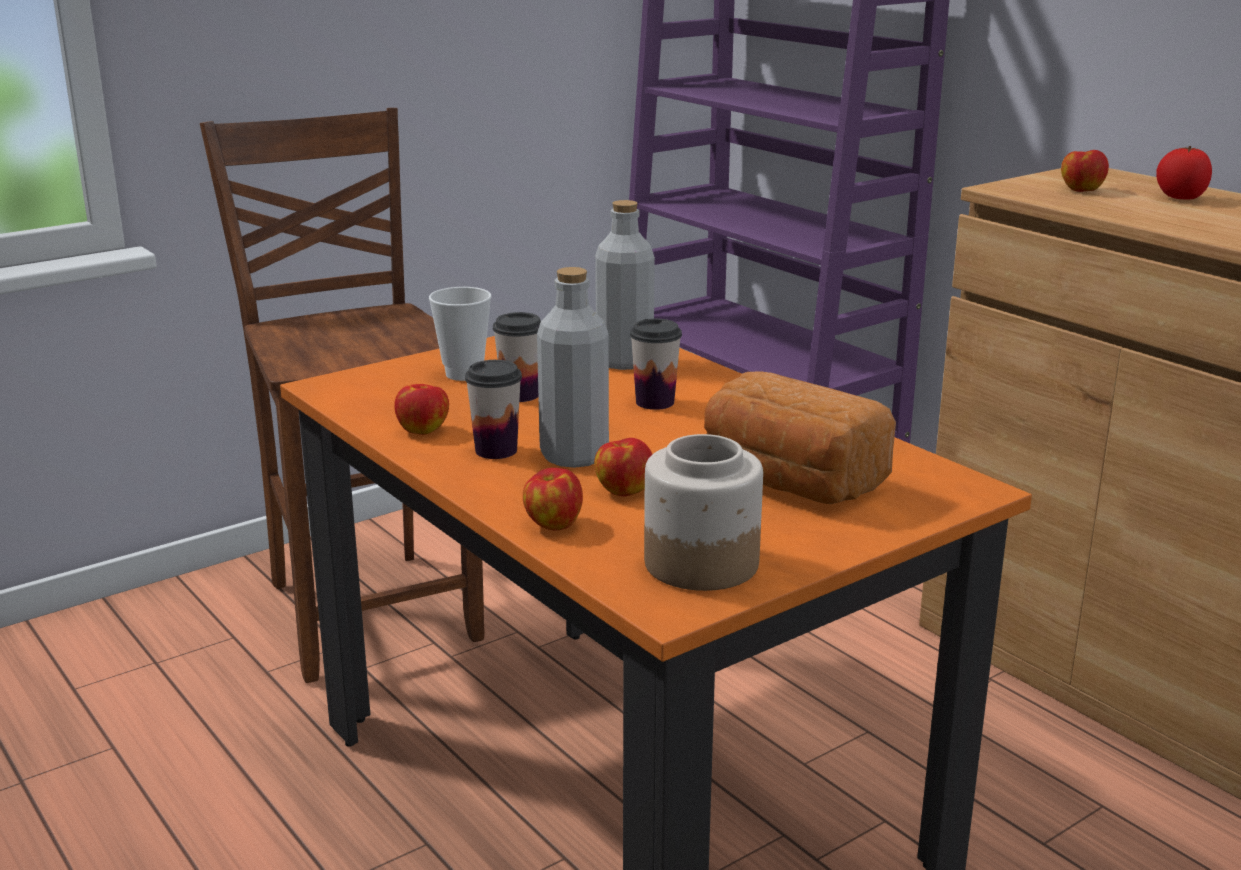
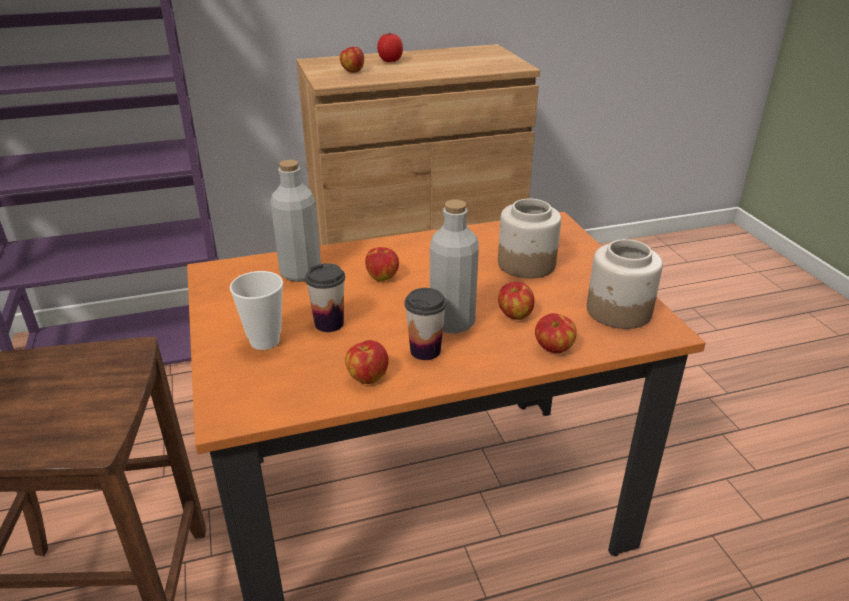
camera: 70 degrees left, 10 degrees up
cup [630,318,682,410] -> apple [365,247,399,281]
bread [704,371,896,504] -> jar [498,199,561,278]

